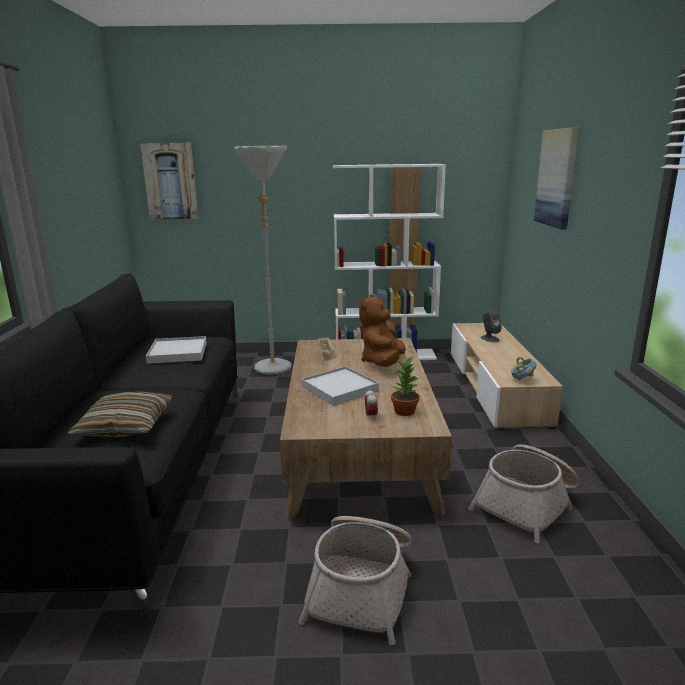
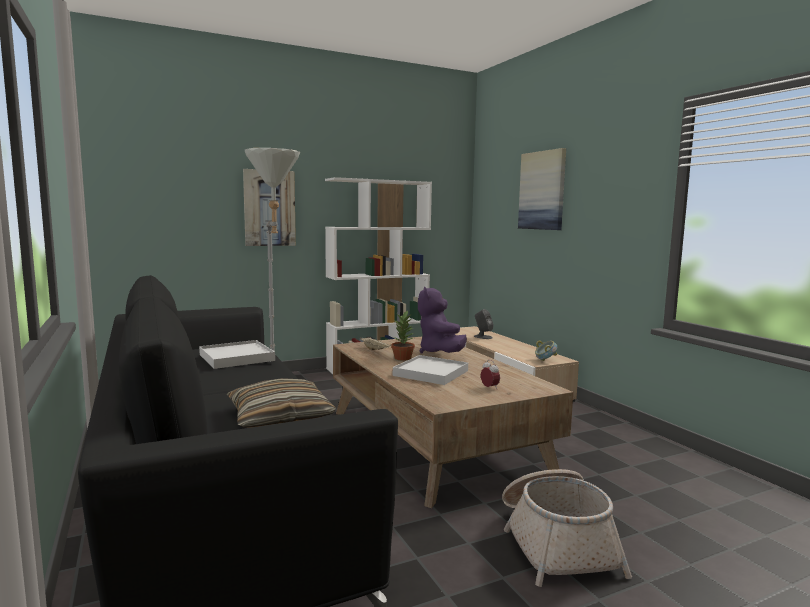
camera: 25 degrees left, 10 degrees down
picture [140,143,198,219] -> picture moved to [243,169,296,246]
brown plush toy [359,294,406,367] -> purple plush toy [418,287,467,353]
potted plant [391,357,419,416] -> potted plant moved to [391,310,415,361]
basket [468,444,579,543] -> none

